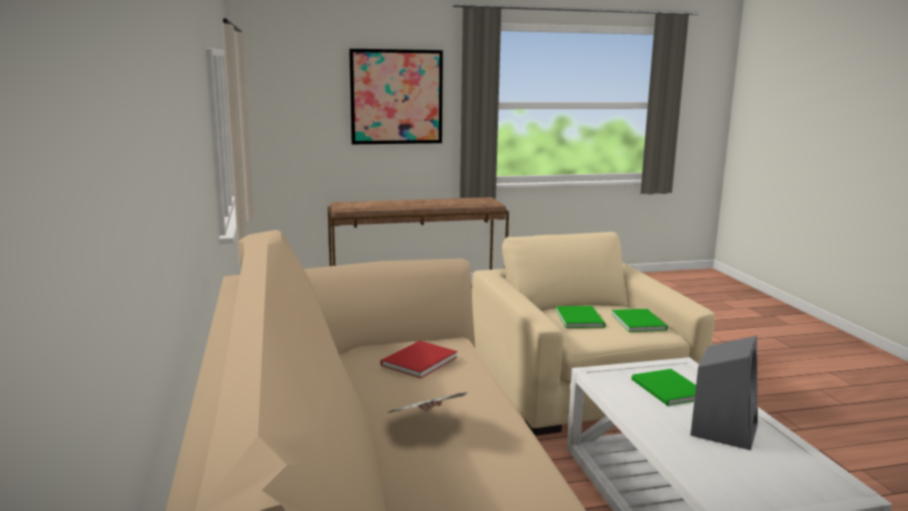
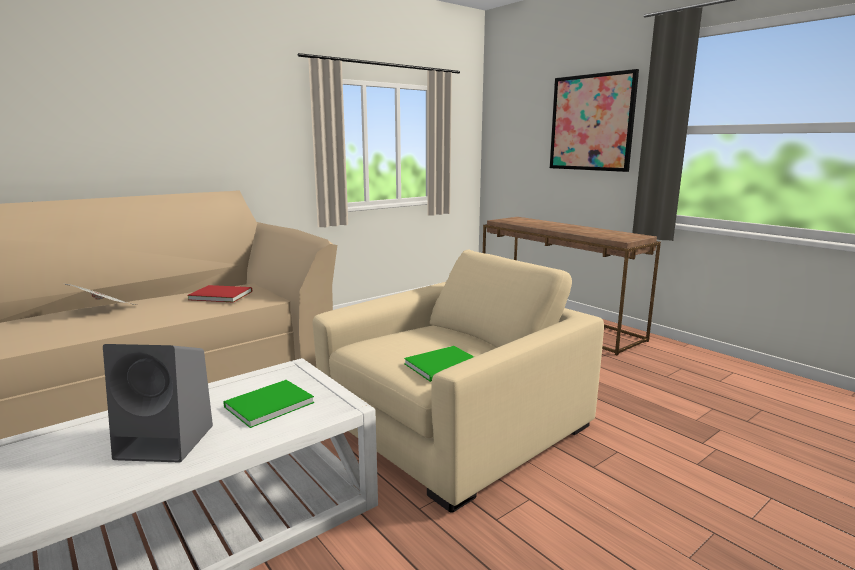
camera: 65 degrees right, 0 degrees up
green book [556,306,606,328] -> none

